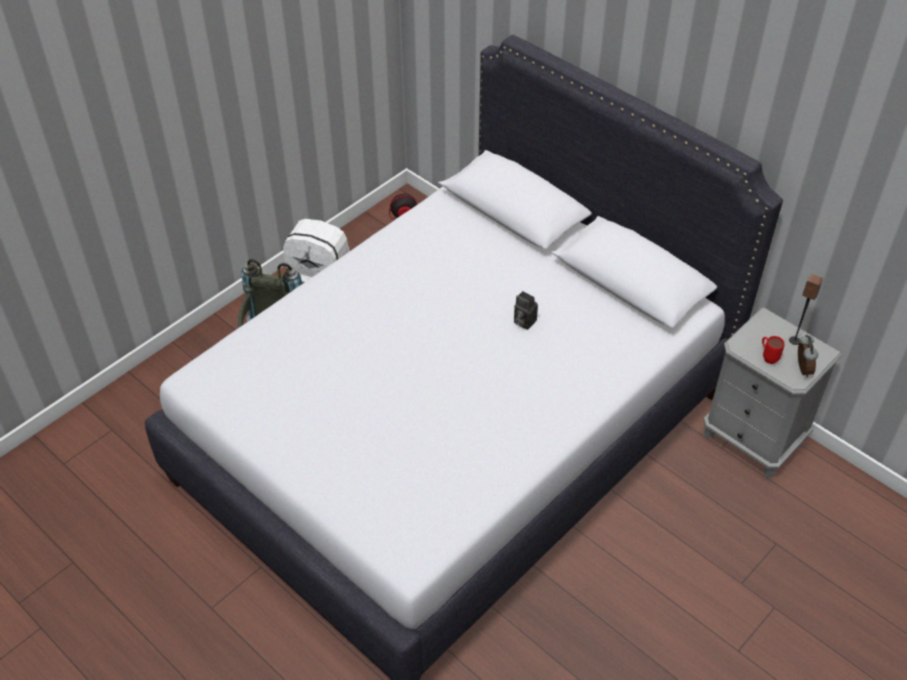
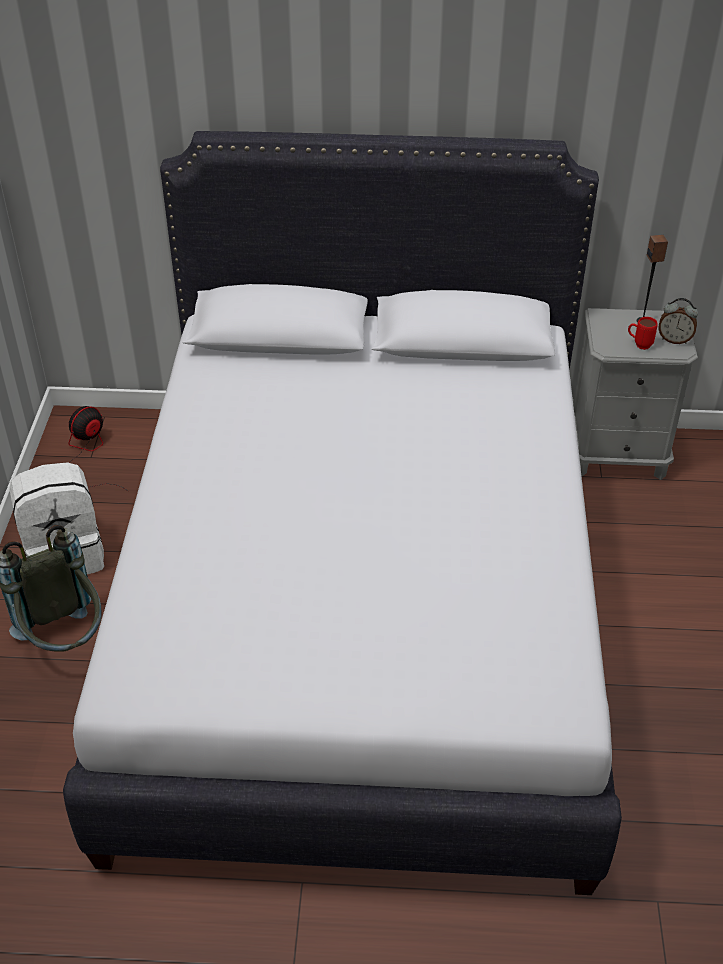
camera: 40 degrees left, 5 degrees down
camera [514,291,538,330] -> none
alarm clock [798,334,818,377] -> alarm clock turned 150 degrees clockwise [659,298,698,344]

